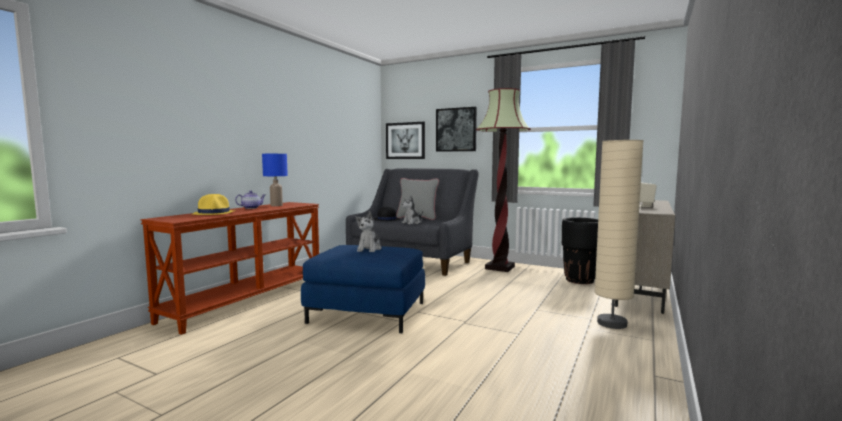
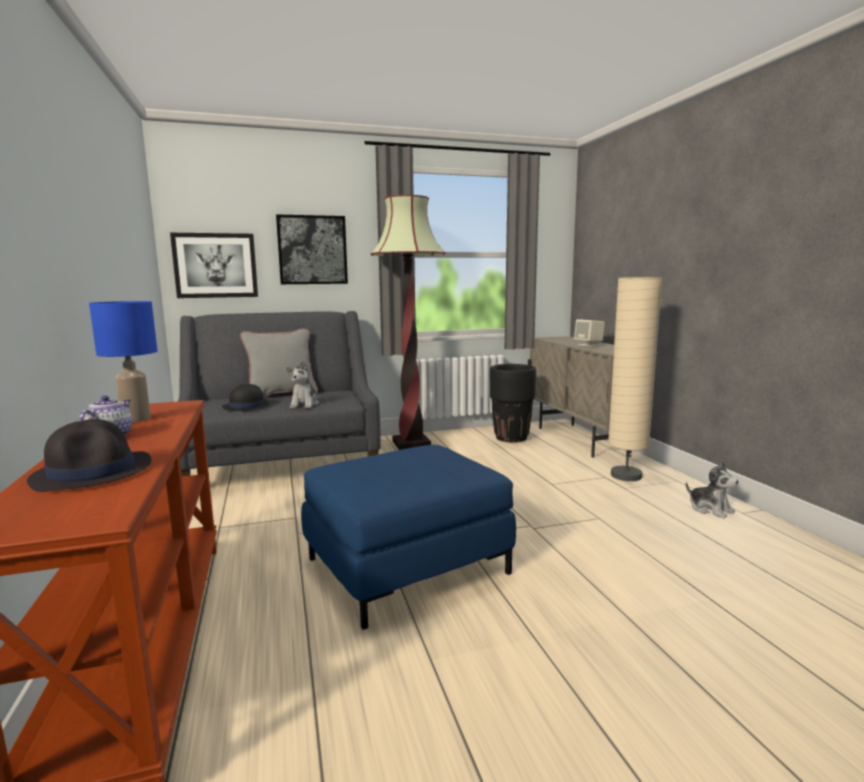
camera: 45 degrees left, 5 degrees up
yellow hat [192,194,234,215] -> black hat [27,419,151,492]
plush toy [355,211,382,252] -> plush toy moved to [686,460,739,518]

